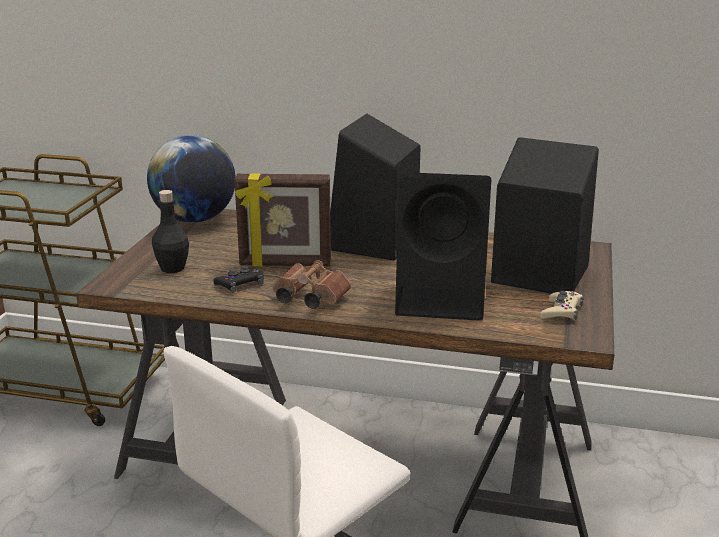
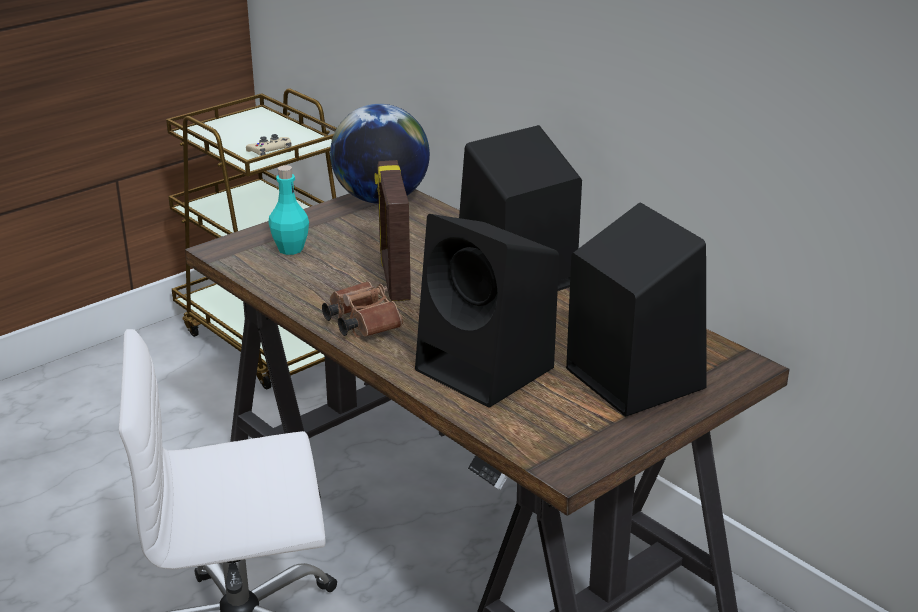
camera: 35 degrees right, 5 degrees up
black bottle [152,190,189,273] -> turquoise bottle [268,165,309,255]
black game controller [213,265,264,293] -> none
picture frame [234,173,331,267] -> picture frame turned 45 degrees clockwise [375,160,411,301]
beige game controller [540,291,584,320] -> beige game controller moved to [246,134,292,156]

